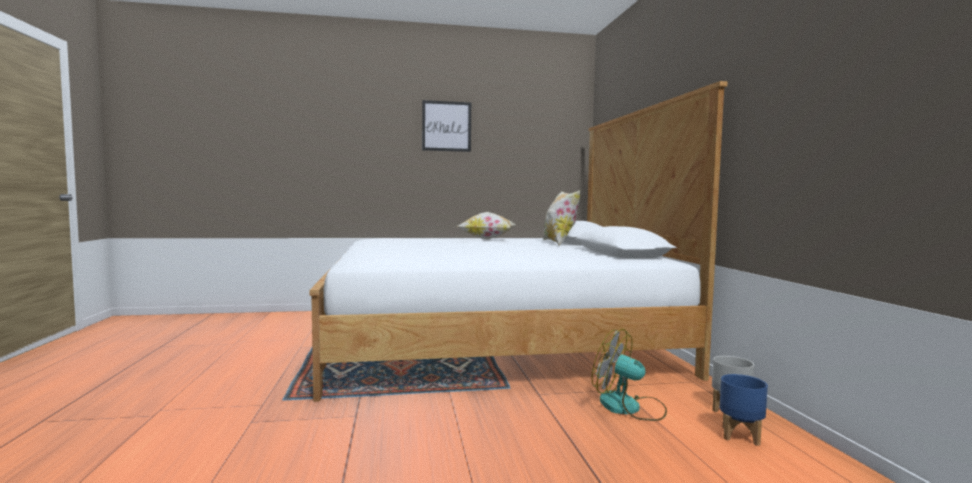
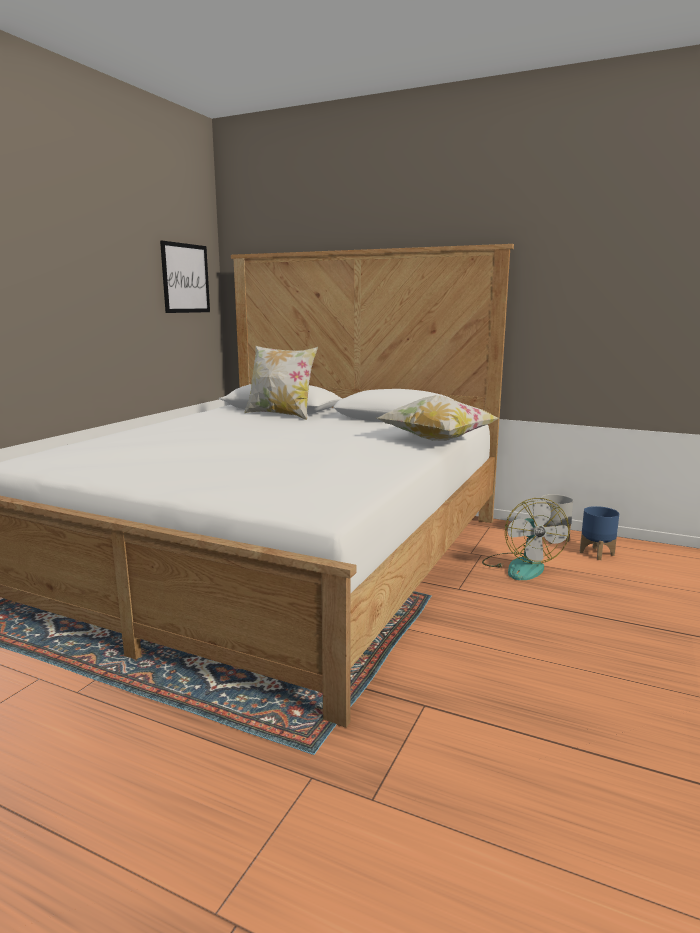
camera: 55 degrees left, 10 degrees up
picture [422,100,471,152] -> picture moved to [160,240,210,313]
pillow [456,212,515,239] -> pillow moved to [377,395,498,441]
fan [592,329,667,421] -> fan turned 75 degrees counterclockwise [482,498,569,580]

